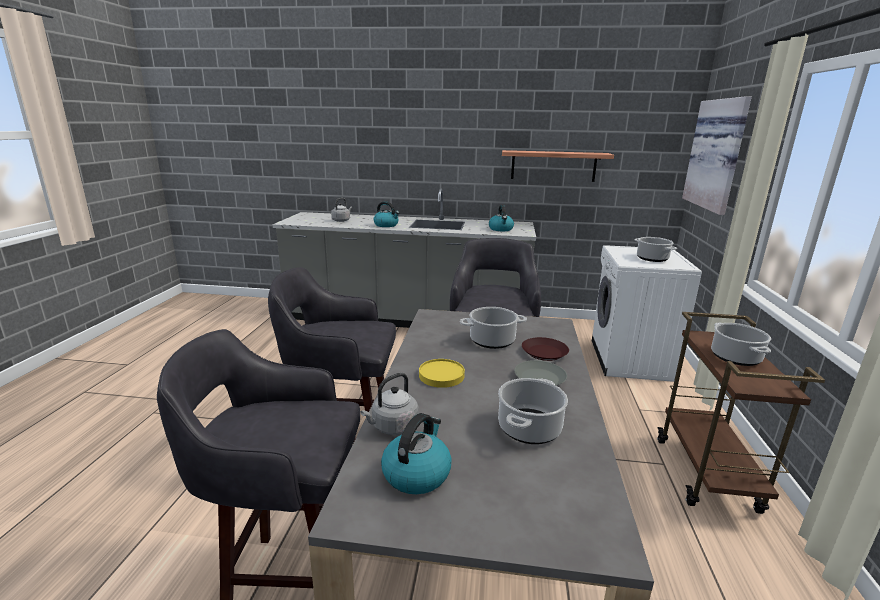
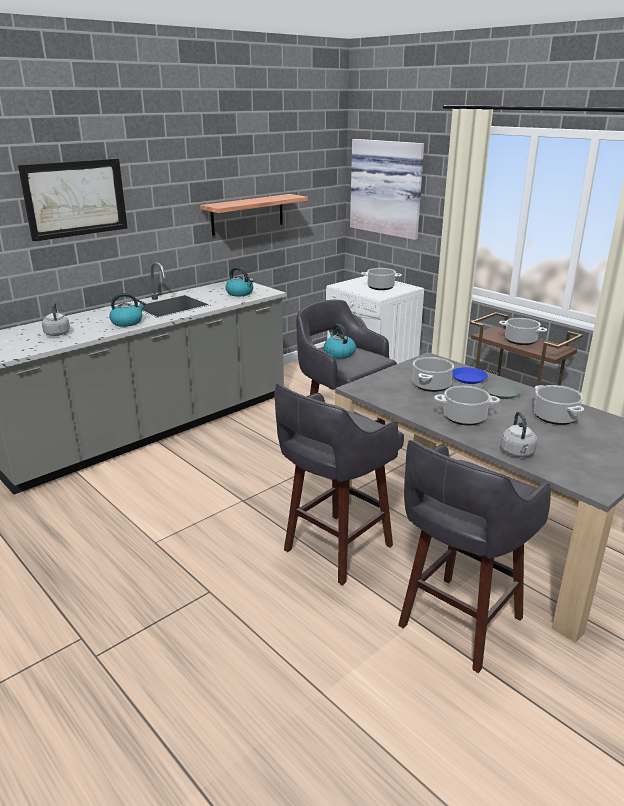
camera: 50 degrees left, 5 degrees up
kettle [381,413,452,494] -> kettle moved to [324,324,356,359]
yellow plate [419,359,465,388] -> cooking pot [434,386,500,425]
brown plate [522,337,569,361] -> blue plate [452,367,488,384]
none -> picture [18,158,127,242]

